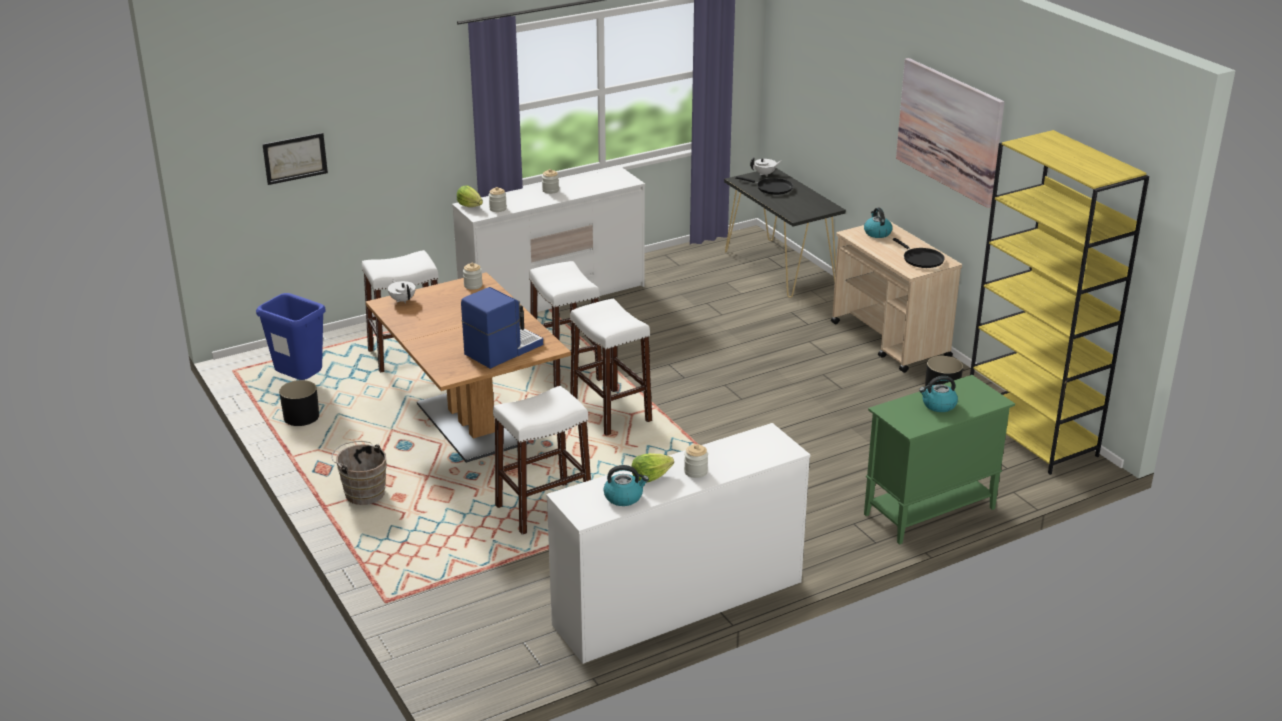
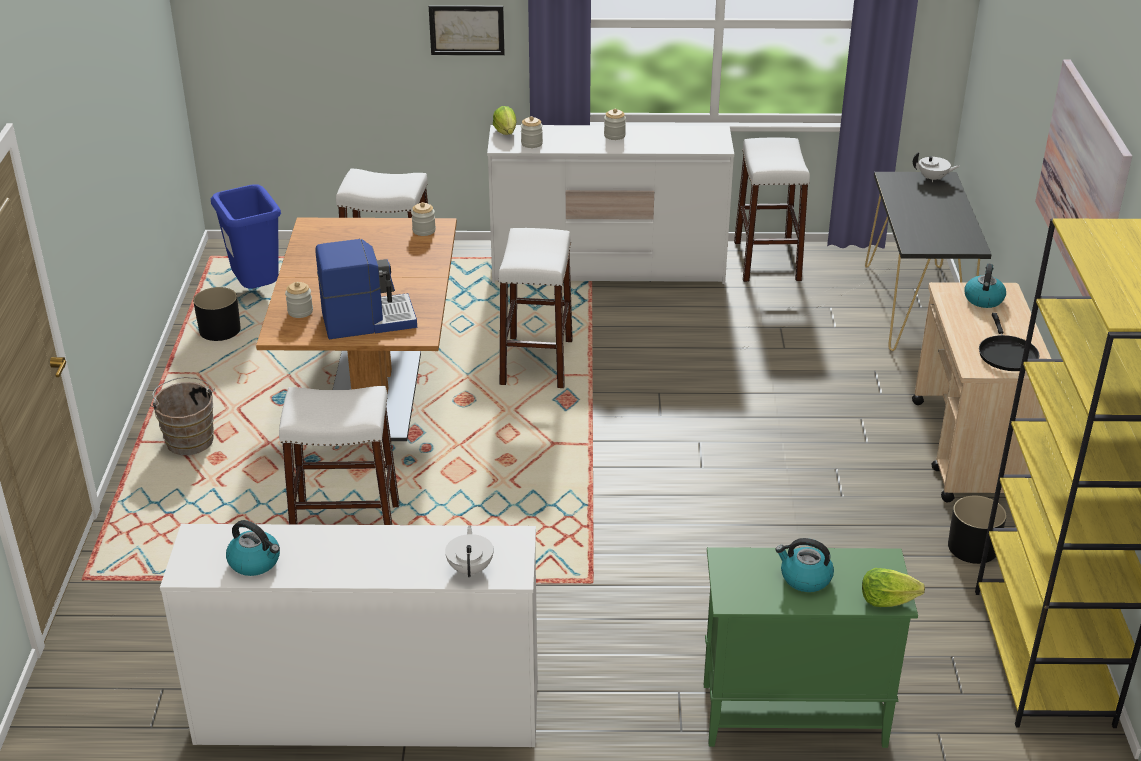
camera: 30 degrees right, 5 degrees up
picture [262,133,328,185] -> picture moved to [429,5,505,55]
white teapot [388,279,416,303] -> white teapot moved to [445,525,494,577]
white stool [570,299,652,436] -> white stool moved to [734,138,810,282]
lettuce [631,453,674,483] -> lettuce moved to [862,568,925,607]
jar [684,444,708,478] -> jar moved to [285,282,313,318]
black frying pan [735,176,793,195] -> none

